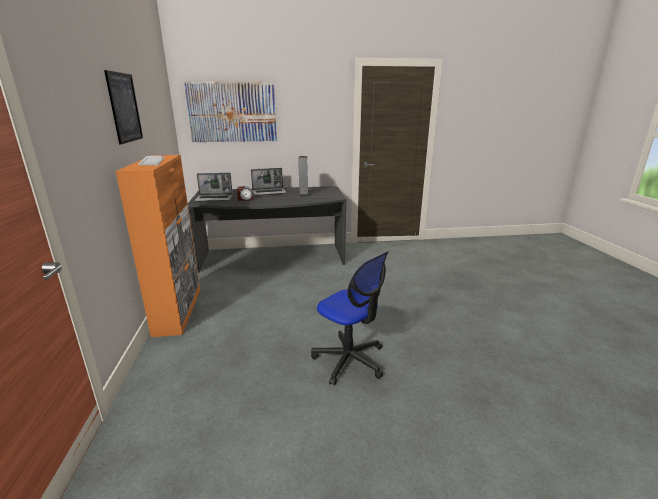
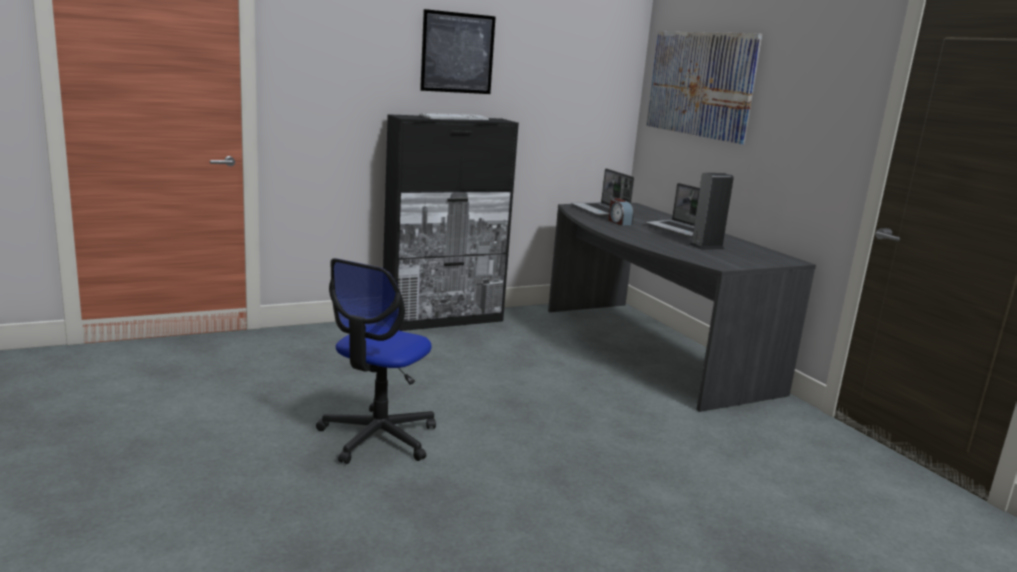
camera: 70 degrees right, 5 degrees down
orange cabinet [115,155,200,337] -> black cabinet [383,114,519,331]

